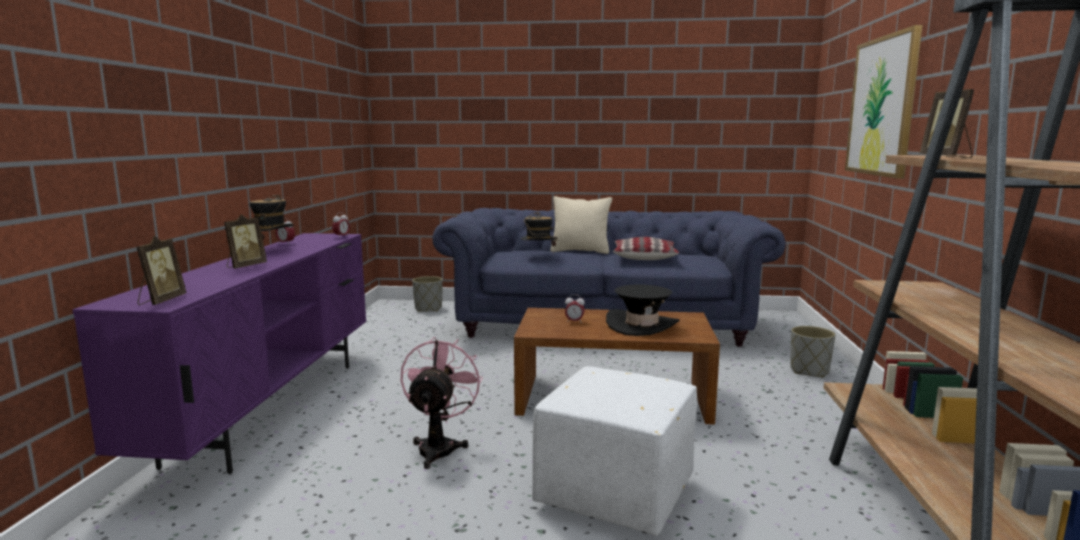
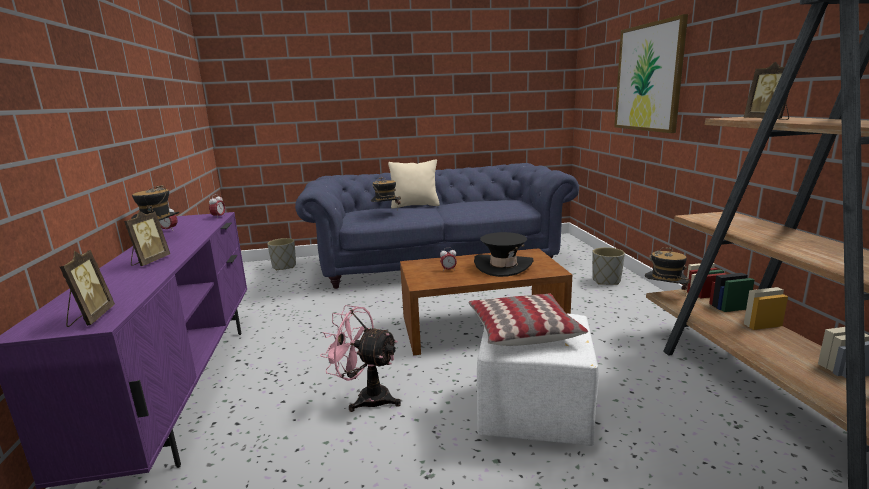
camera: 15 degrees left, 5 degrees up
pink fan [401,337,483,469] -> pink fan turned 60 degrees counterclockwise [320,305,401,412]
pillow [613,237,679,260] -> pillow moved to [469,293,588,346]
none -> hat [645,247,691,297]

